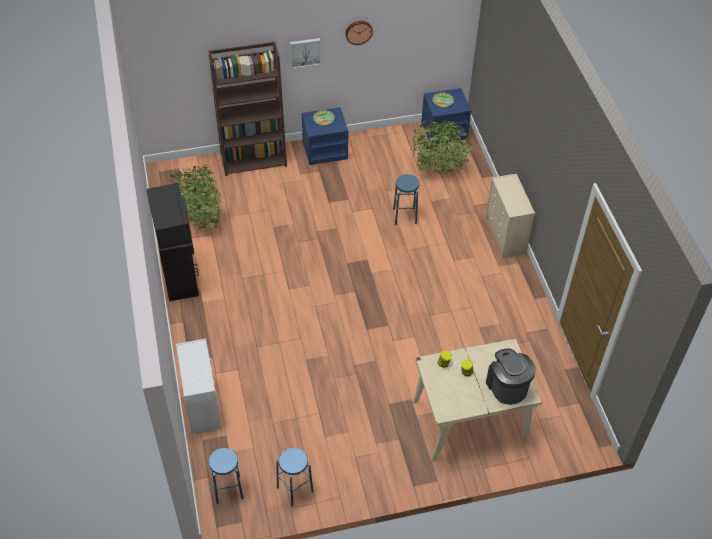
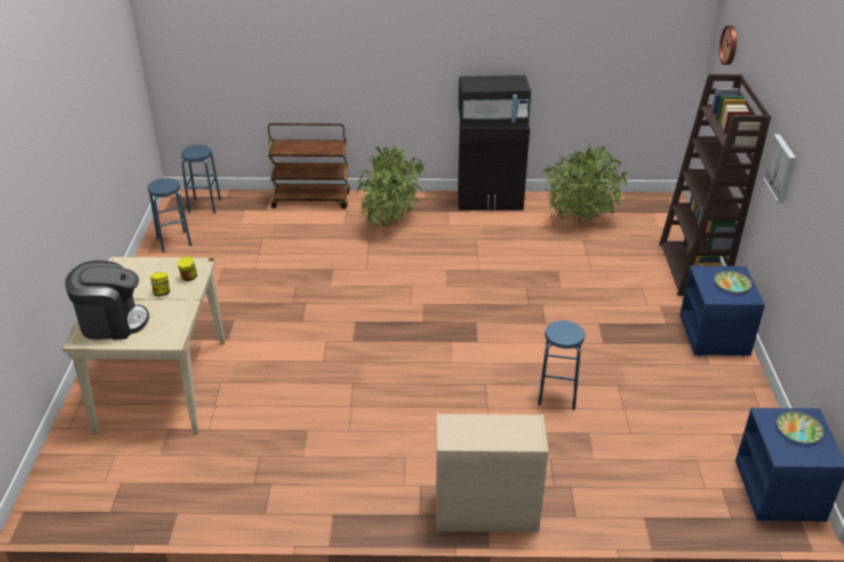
camera: 105 degrees right, 15 degrees down
white dresser [176,339,221,434] -> brown cart [268,123,350,209]
wall clock [345,21,373,45] -> wall clock moved to [719,26,737,65]
potted plant [410,120,473,174] -> potted plant moved to [356,144,425,229]

